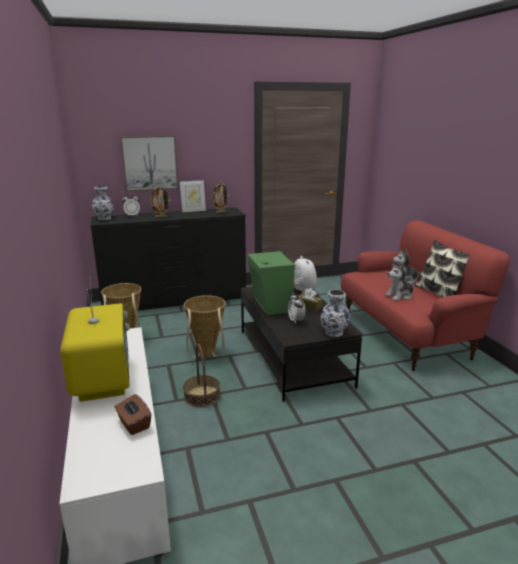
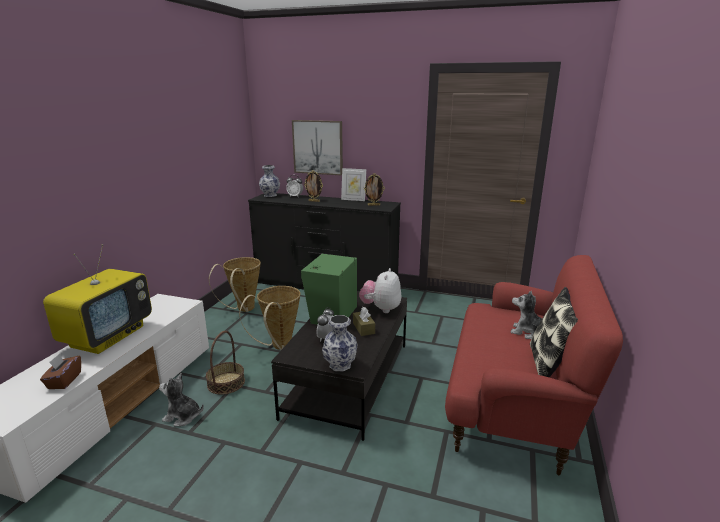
camera: 35 degrees right, 0 degrees up
plush toy [385,263,416,301] -> plush toy moved to [159,373,204,426]

